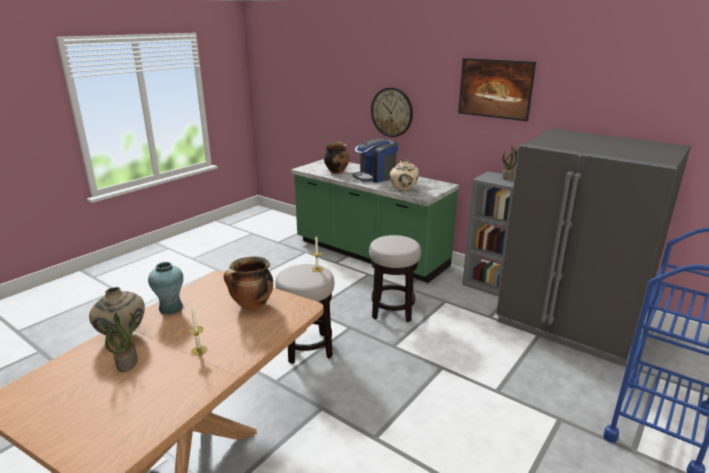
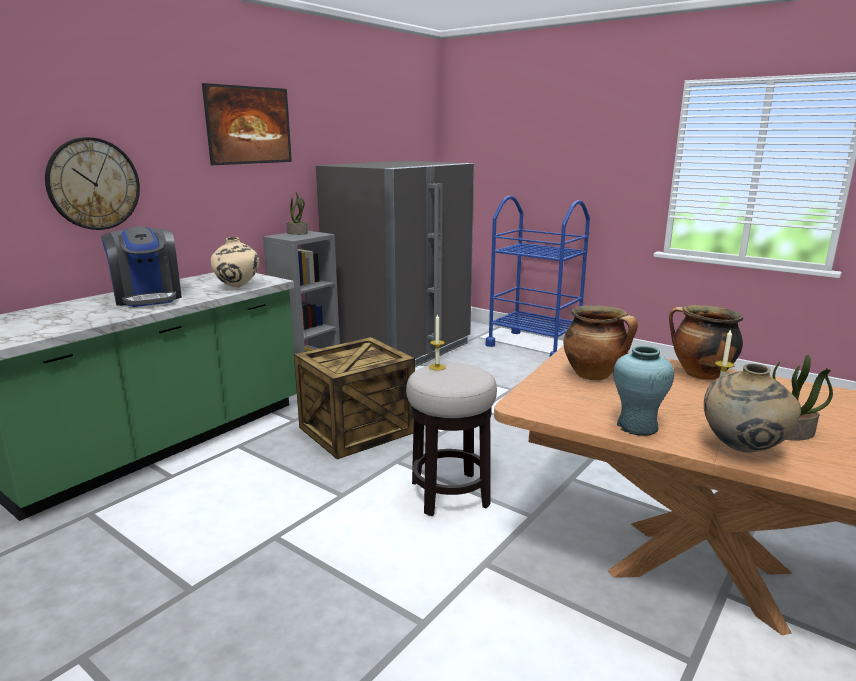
camera: 90 degrees left, 5 degrees down
cooking pot [324,142,349,174] -> cooking pot moved to [669,305,743,380]
stool [369,235,421,322] -> crate [294,337,415,459]

